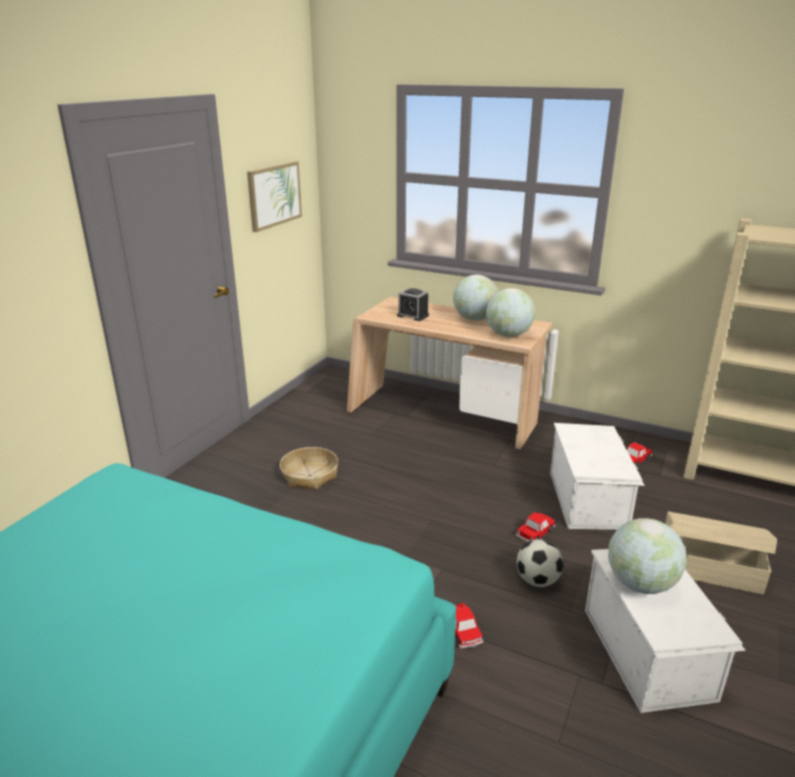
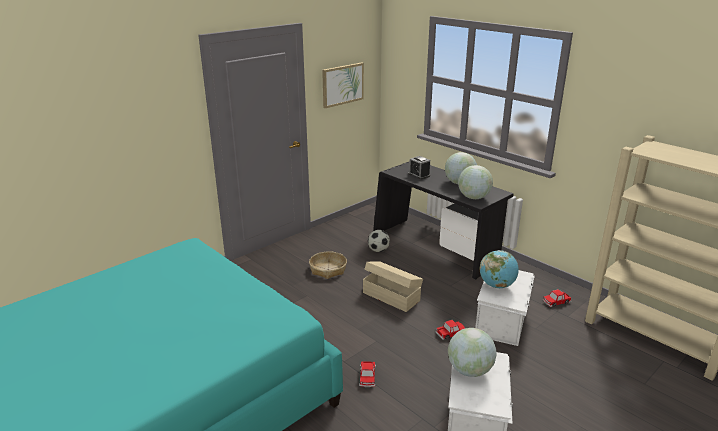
camera: 20 degrees right, 0 degrees up
beige desk [347,297,552,450] -> black desk [373,161,514,279]
football [517,539,563,587] -> football moved to [368,230,390,252]
beige storage box [665,512,777,595] -> beige storage box moved to [363,261,423,312]
none -> globe [480,250,519,288]

